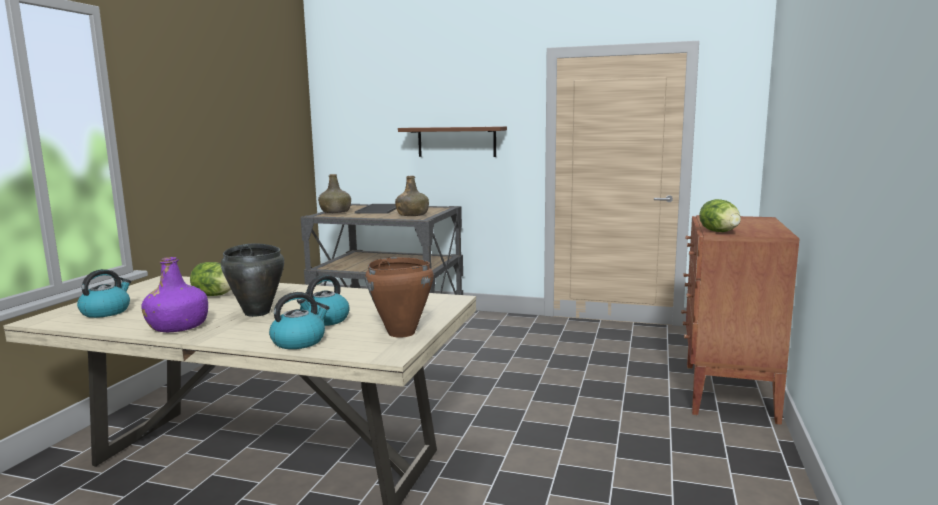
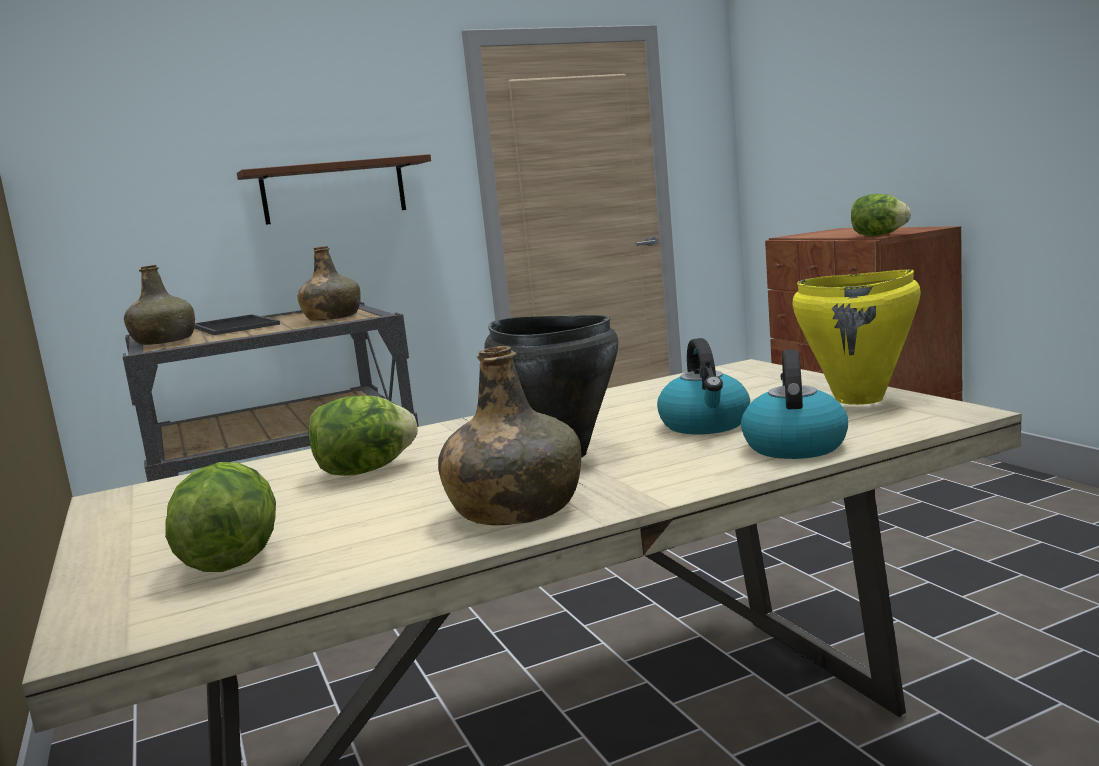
camera: 40 degrees left, 0 degrees up
kettle [77,269,131,318] -> lettuce [165,462,276,572]
purple bottle [141,257,208,332] -> green bottle [438,346,581,526]
brown cooking pot [365,257,434,338] -> yellow cooking pot [793,269,921,405]

